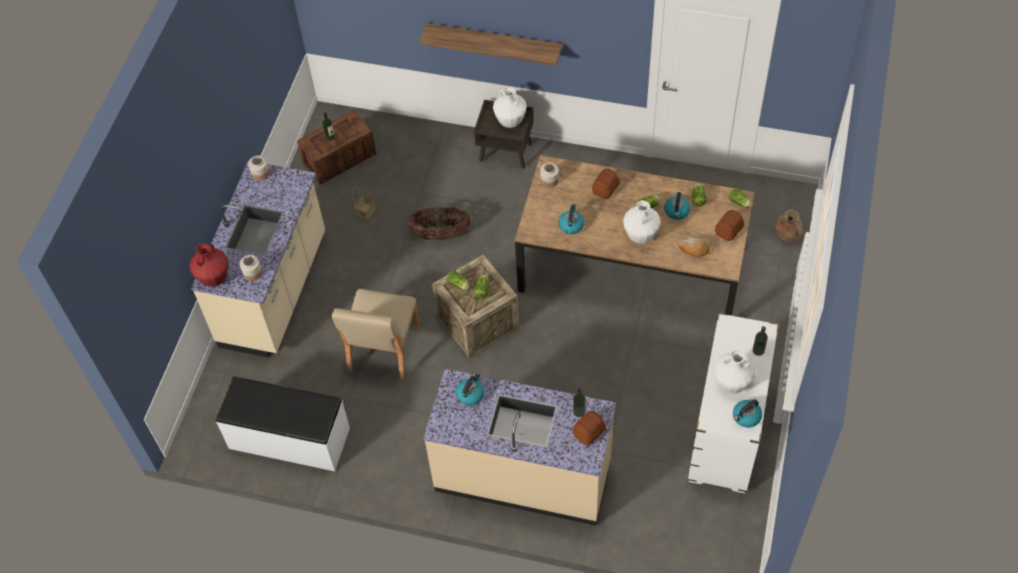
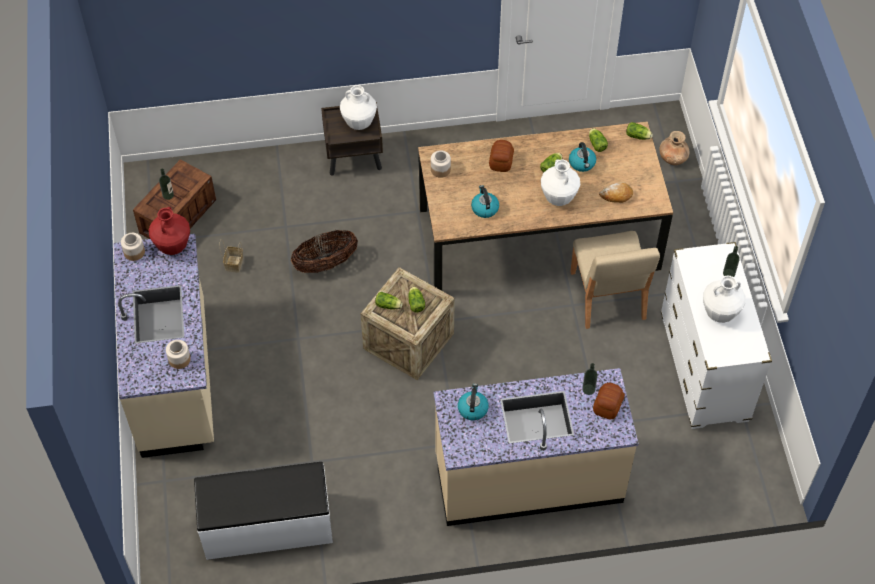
camera: 25 degrees left, 0 degrees up
red vase [190,243,228,287] -> red vase moved to [149,207,190,255]
beige chair [332,289,419,381] -> beige chair moved to [570,231,660,329]
shelf [419,23,562,66] -> none
bread [715,210,744,241] -> none
kettle [733,399,762,427] -> none

